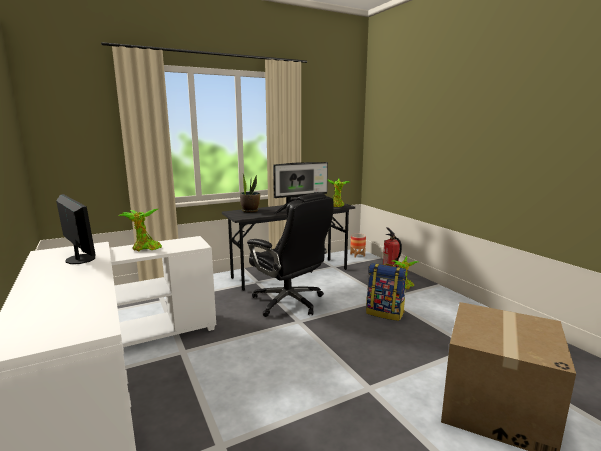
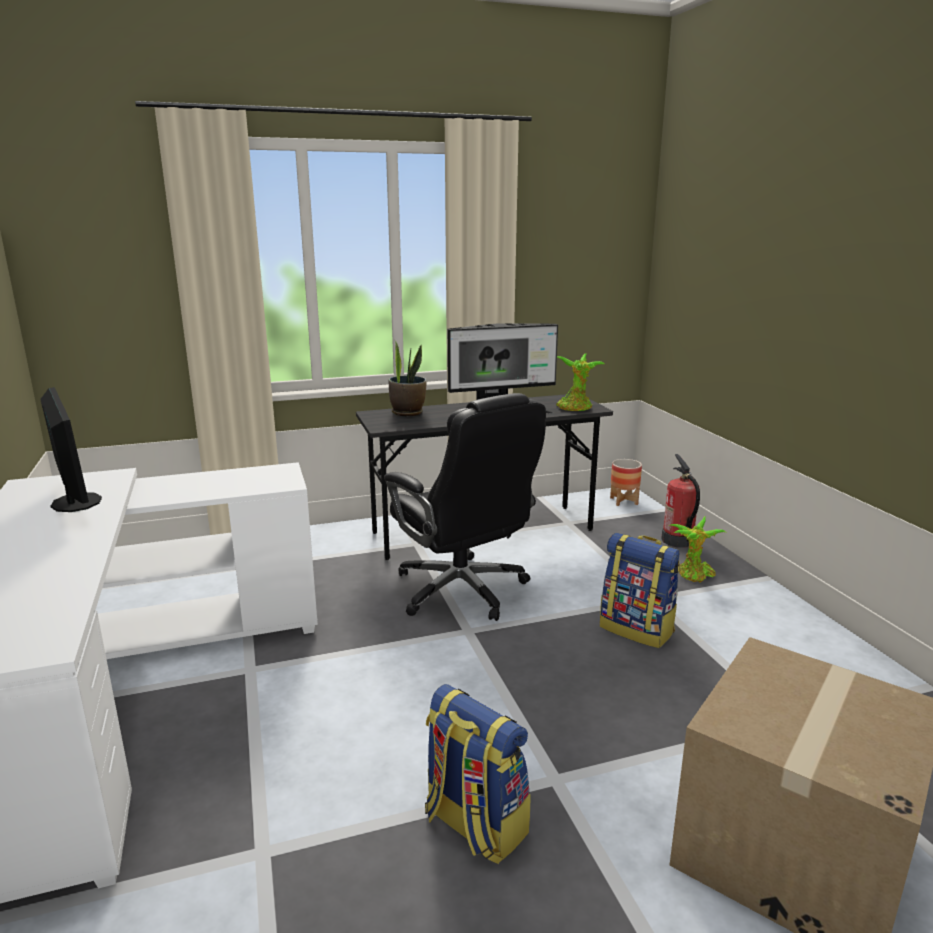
camera: 10 degrees right, 5 degrees up
potted plant [118,209,162,252] -> none
none -> backpack [425,684,530,864]

